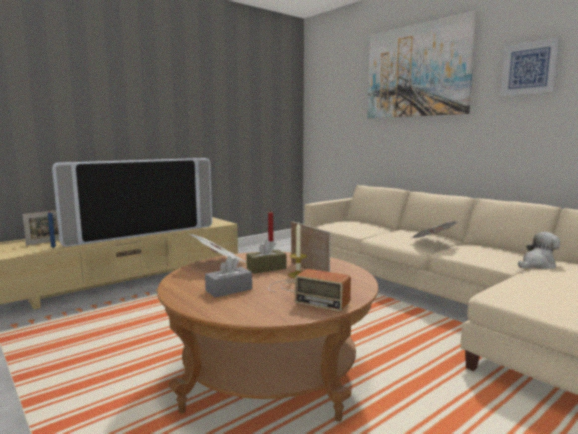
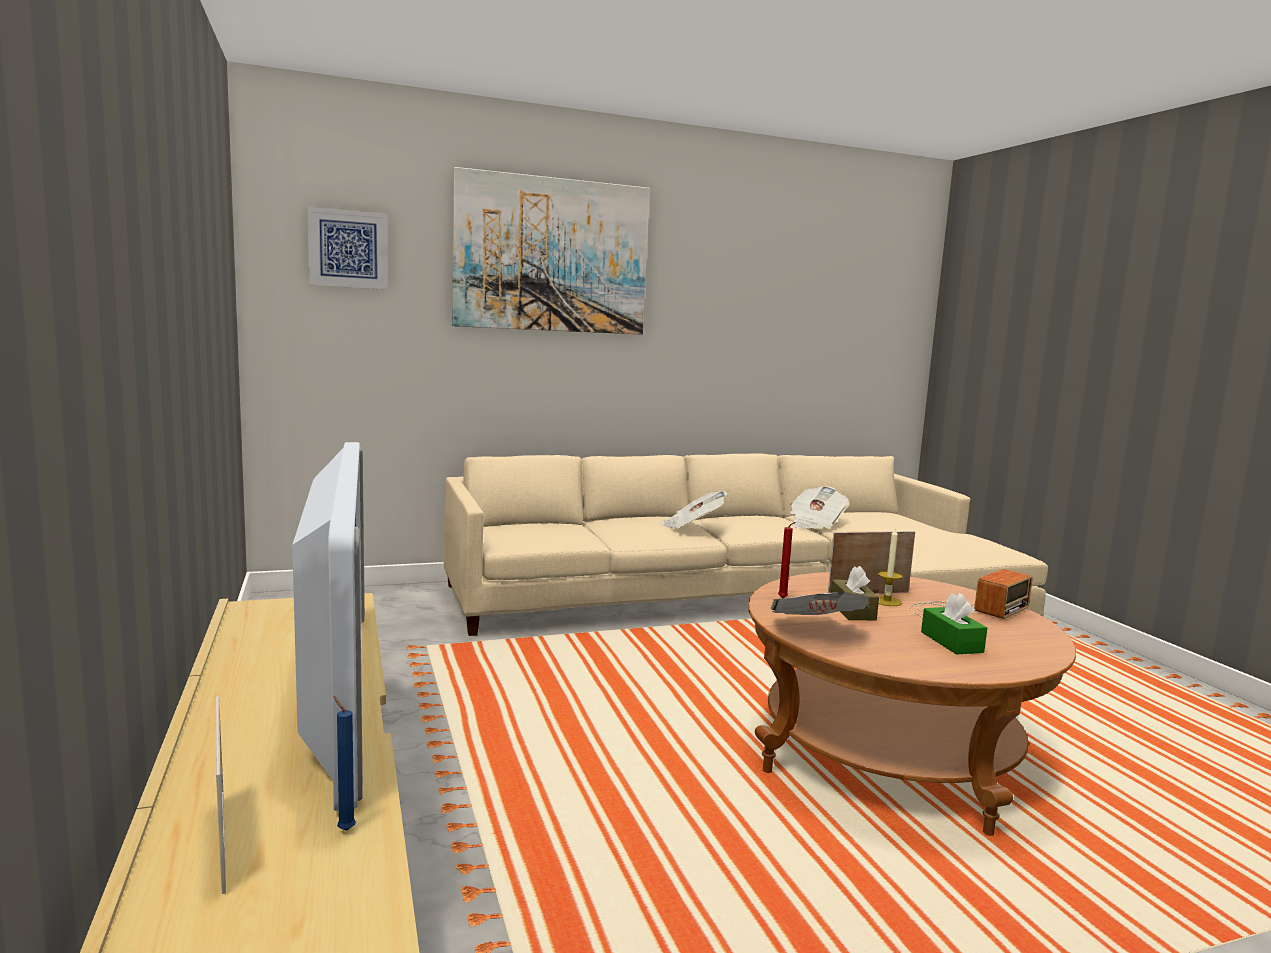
camera: 70 degrees left, 0 degrees up
grey tissue box [205,256,252,298] -> green tissue box [921,593,987,655]
picture [500,37,561,96] -> picture moved to [307,207,388,289]
plush toy [518,232,560,269] -> newspaper [790,486,849,529]

